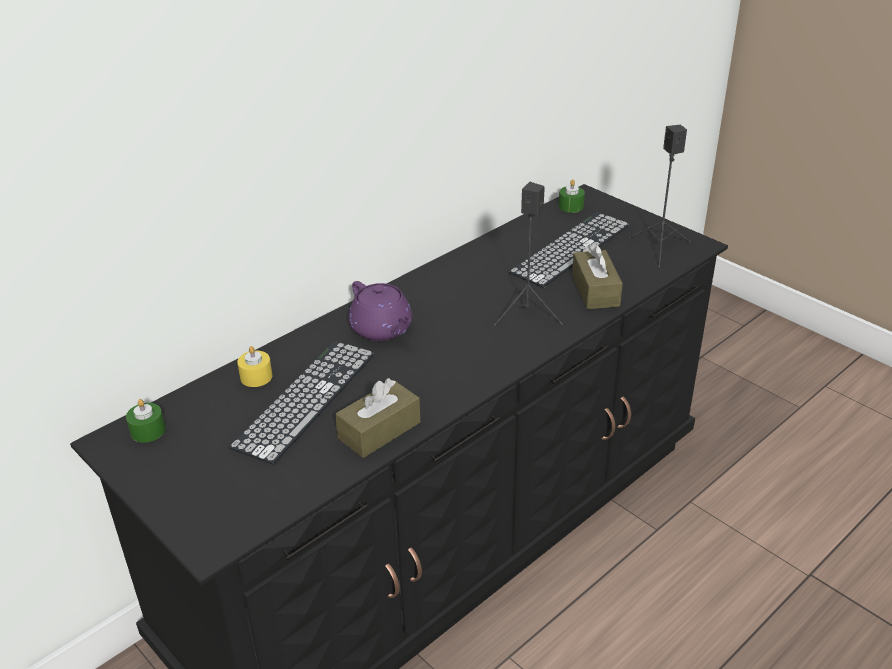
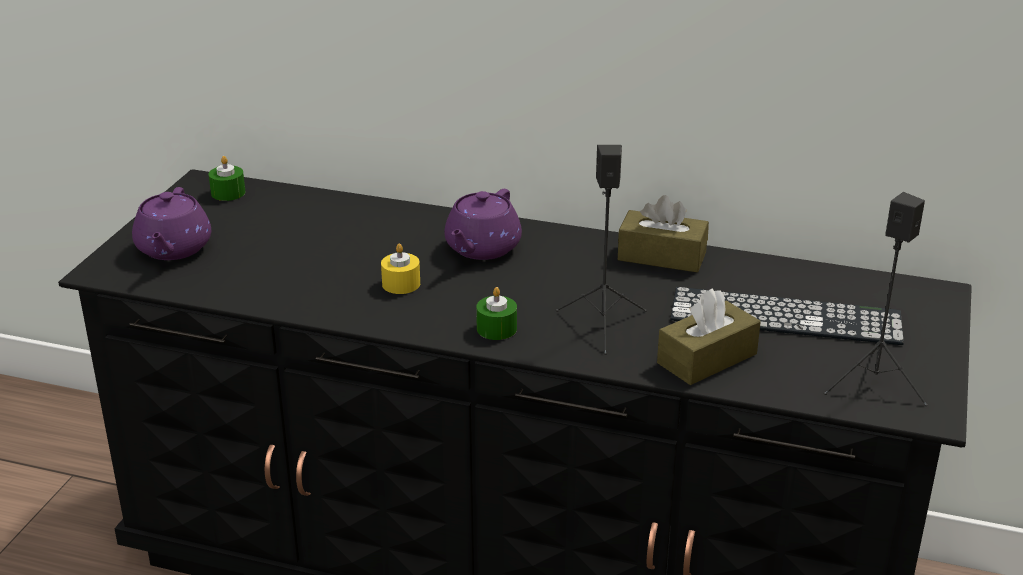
camera: 60 degrees right, 5 degrees down
keyboard [228,341,375,465] -> none
yellow candle [237,346,272,387] -> yellow candle moved to [381,244,420,294]
brown tissue box [335,378,420,458] -> brown tissue box moved to [618,195,709,273]
green candle [559,179,585,213] -> green candle moved to [476,287,517,340]
none -> purple teapot [132,187,211,260]

